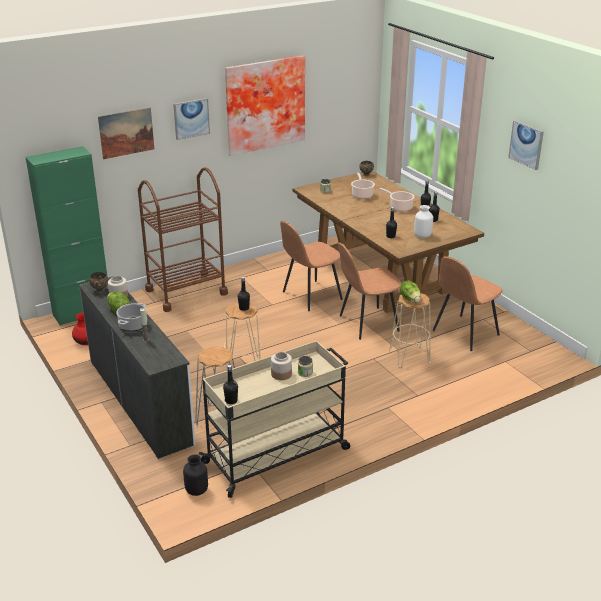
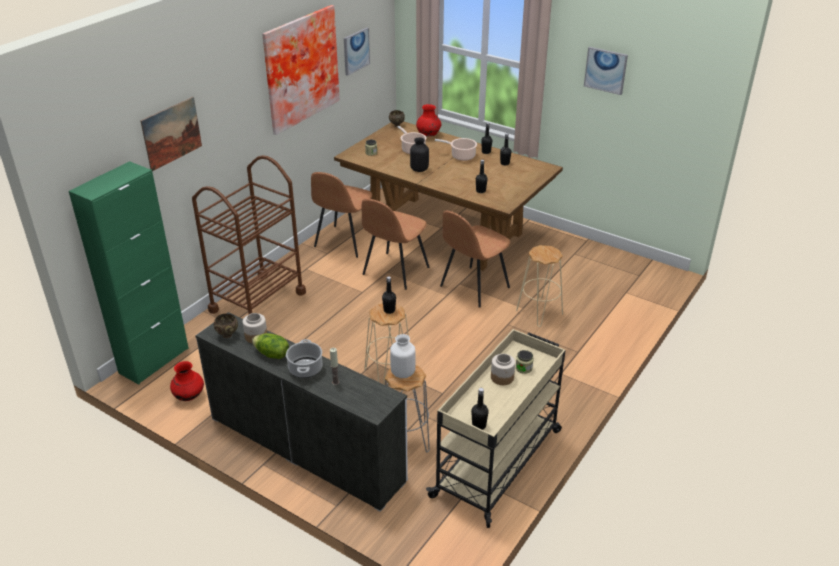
camera: 25 degrees left, 5 degrees up
picture [173,98,210,140] -> picture moved to [344,28,370,76]
black vase [183,455,208,496] -> black vase moved to [410,137,429,172]
lettuce [400,281,421,303] -> none
white vase [414,205,433,238] -> white vase moved to [390,334,416,378]
brown chair [433,256,503,351] -> brown chair moved to [311,172,376,258]
none -> red vase [416,104,441,137]

